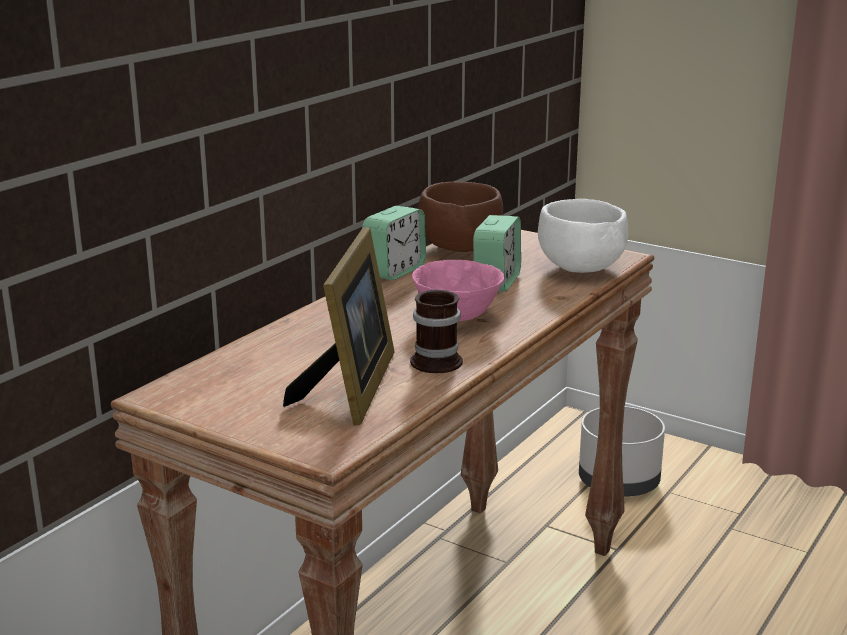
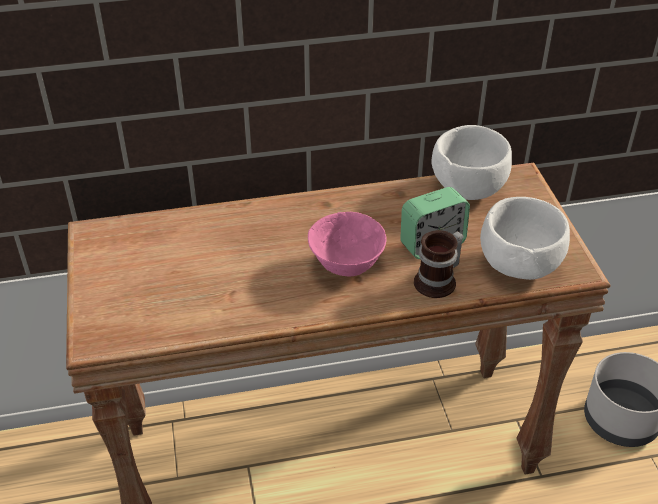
camera: 45 degrees right, 20 degrees up
picture frame [283,227,395,426] -> none
alarm clock [362,206,426,280] -> none
mug [410,290,463,373] -> mug moved to [414,230,464,298]
brown bowl [418,182,503,252] -> white bowl [432,125,512,200]

